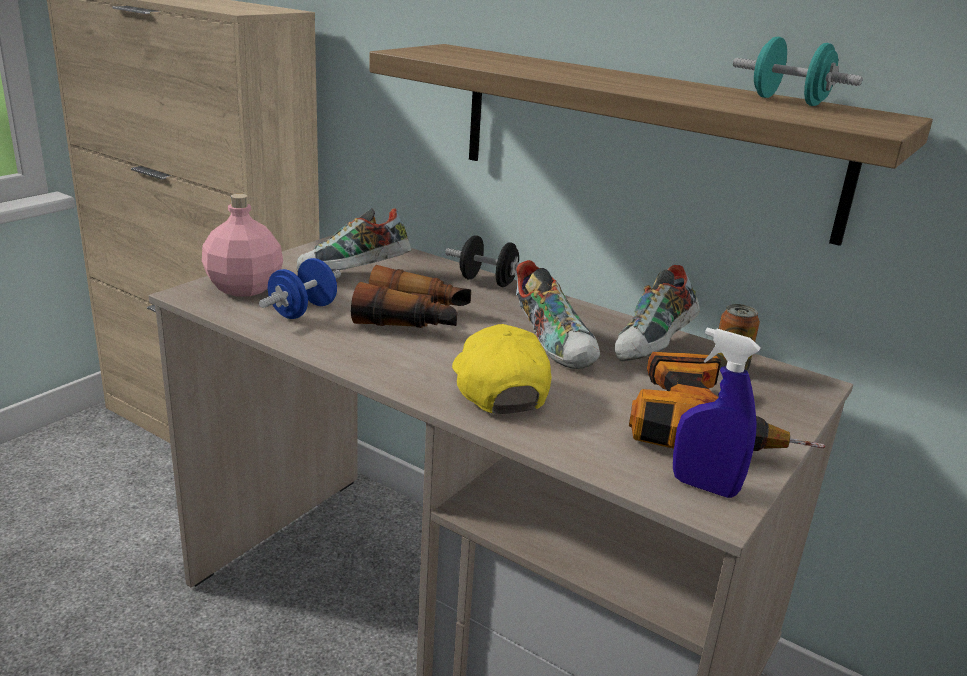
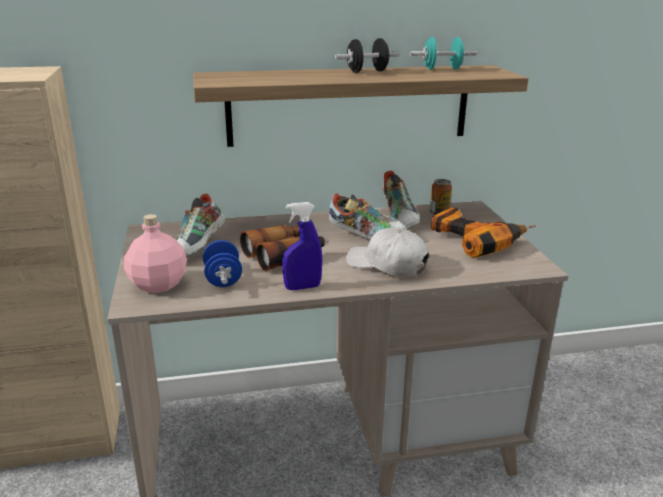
camera: 45 degrees left, 0 degrees up
black dumbbell [445,235,520,287] -> black dumbbell moved to [335,38,400,73]
yellow cap [452,324,551,414] -> white cap [346,227,429,277]
blue spray bottle [673,327,760,498] -> blue spray bottle moved to [282,202,322,290]

